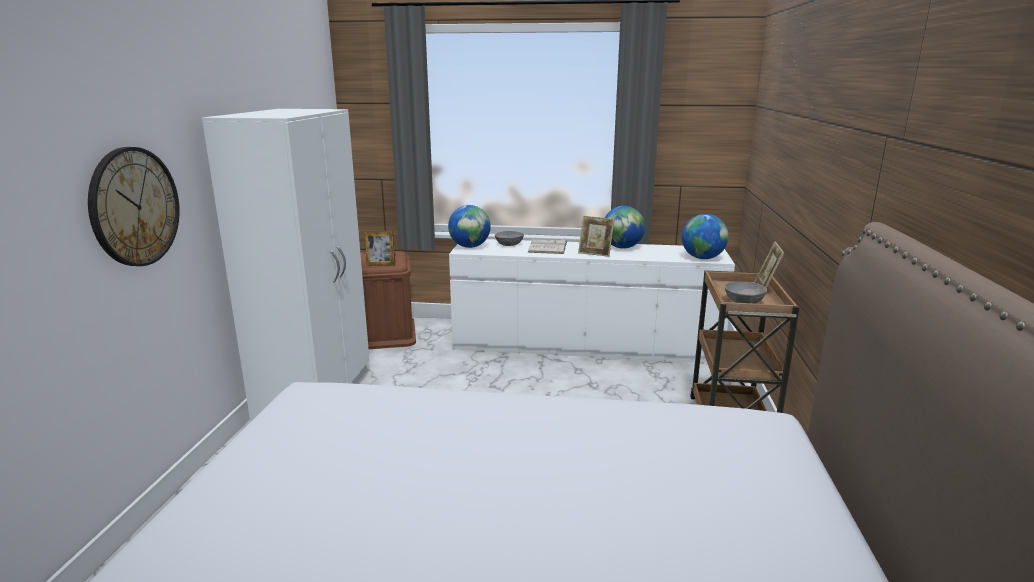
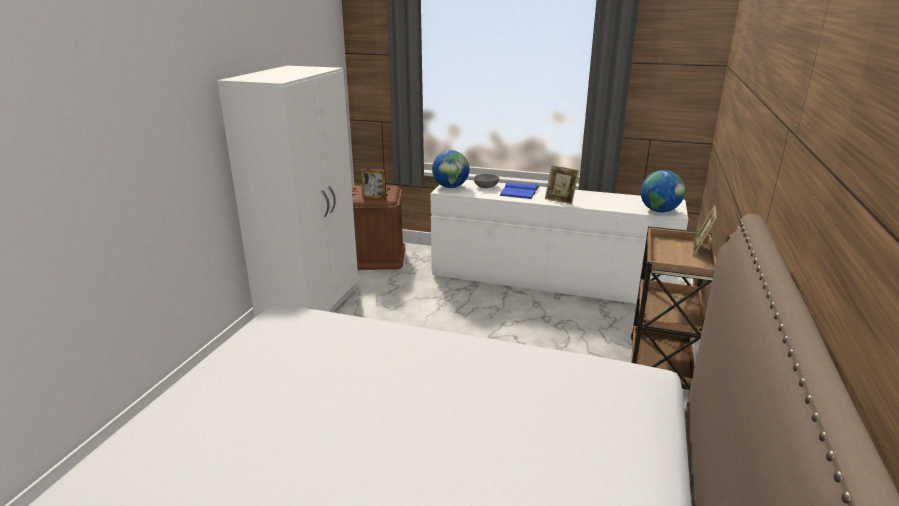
camera: 10 degrees right, 5 degrees up
wall clock [88,147,180,266] -> none
white book [528,238,567,254] -> blue book [500,183,539,199]
globe [605,206,645,249] -> none
grey bowl [725,282,767,304] -> none

